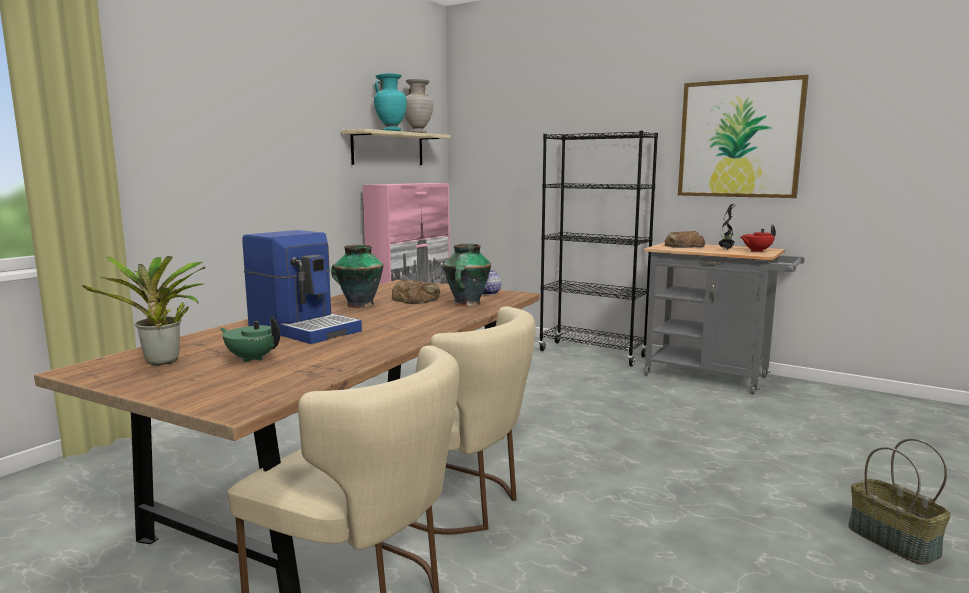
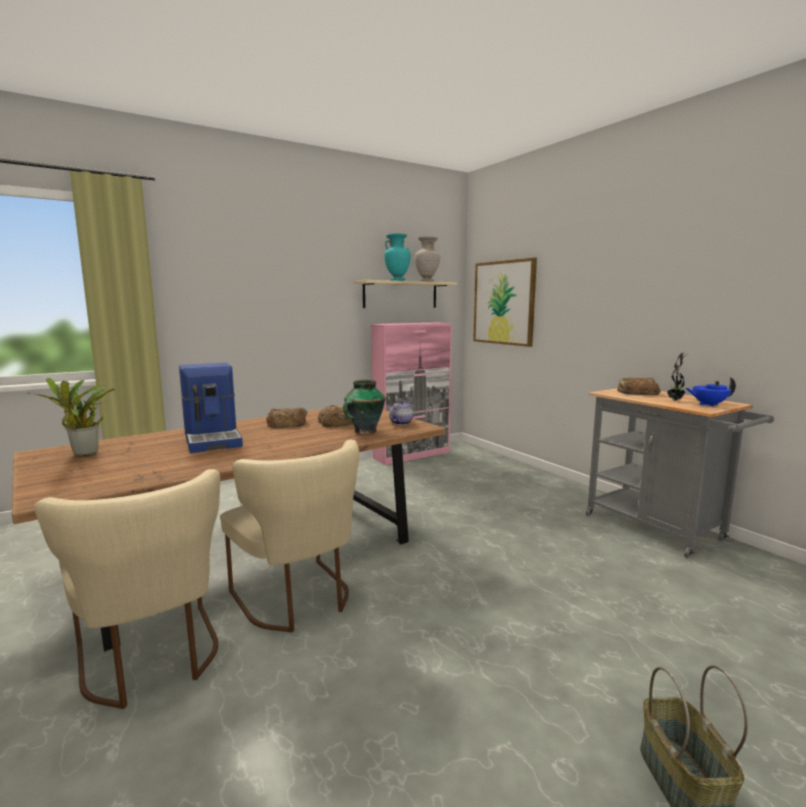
camera: 25 degrees right, 0 degrees up
green teapot [220,317,280,362] -> none
vase [331,245,383,308] -> bread [266,408,308,428]
black bookcase [539,131,658,366] -> none
picture [678,75,809,198] -> picture moved to [473,258,537,347]
red teapot [741,225,776,252] -> blue teapot [685,377,736,407]

